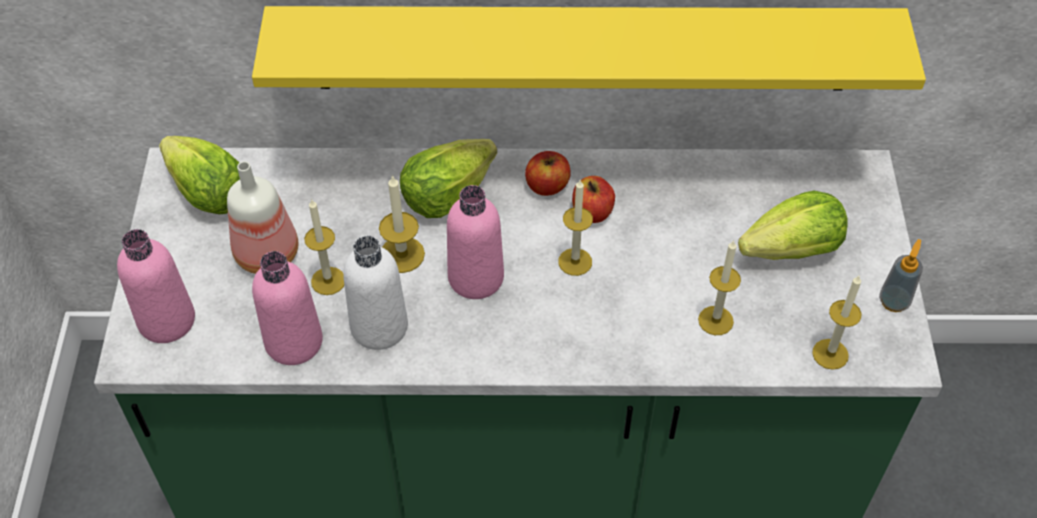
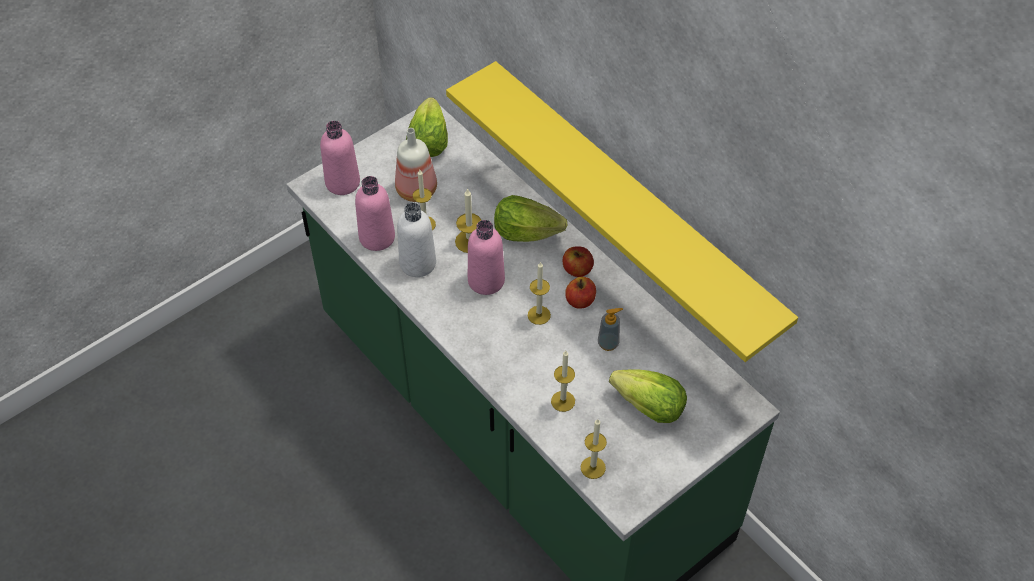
camera: 50 degrees right, 0 degrees up
soap dispenser [879,239,923,312] -> soap dispenser moved to [598,308,623,351]

